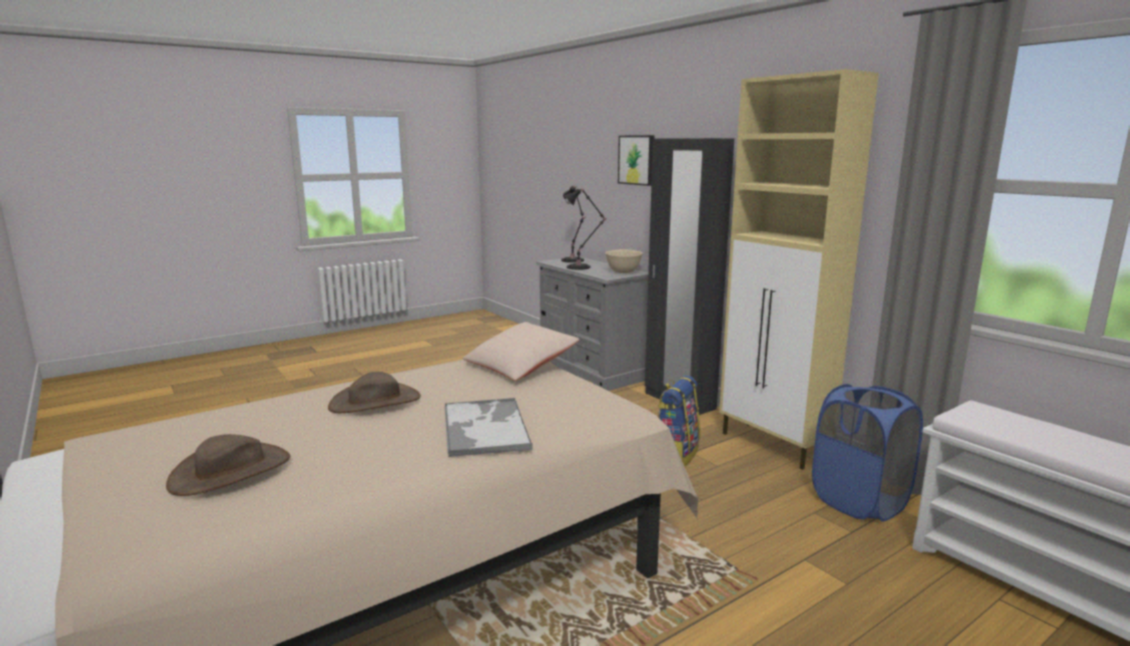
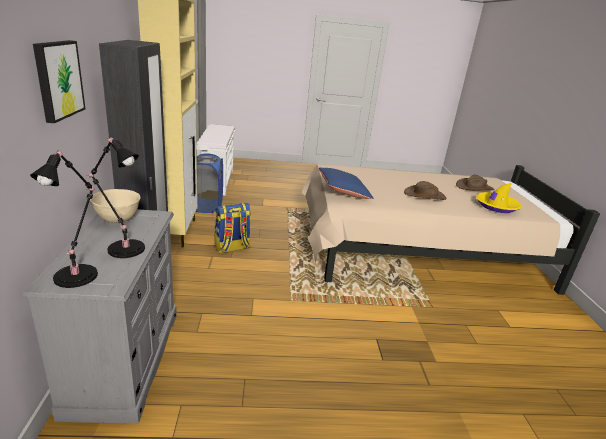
camera: 150 degrees left, 10 degrees up
tray [445,398,533,457] -> none
beige pillow [463,322,580,381] -> blue pillow [319,168,374,199]
none -> yellow hat [476,183,522,213]

